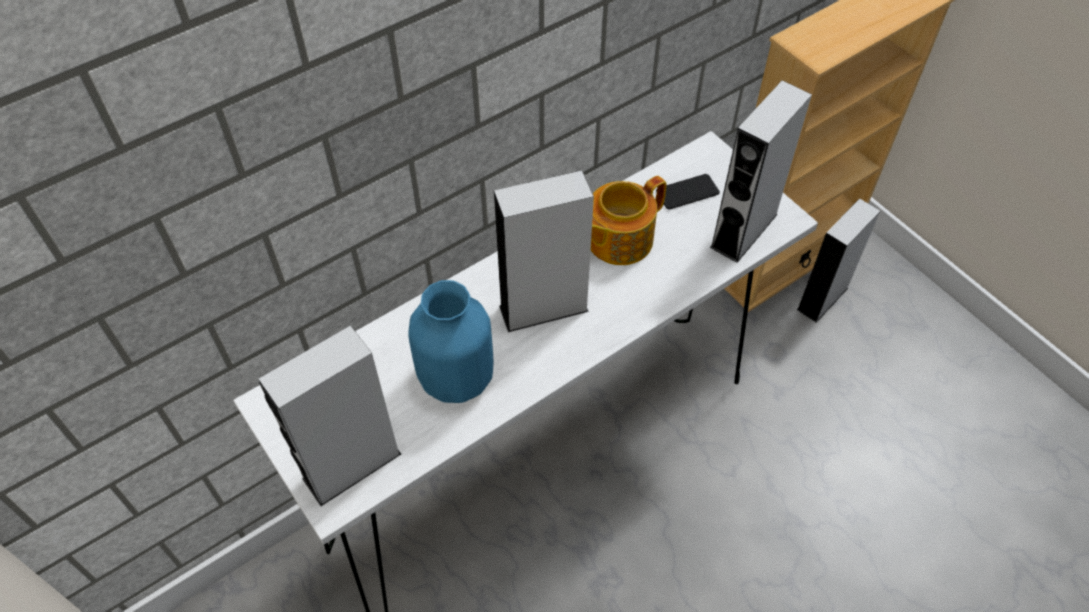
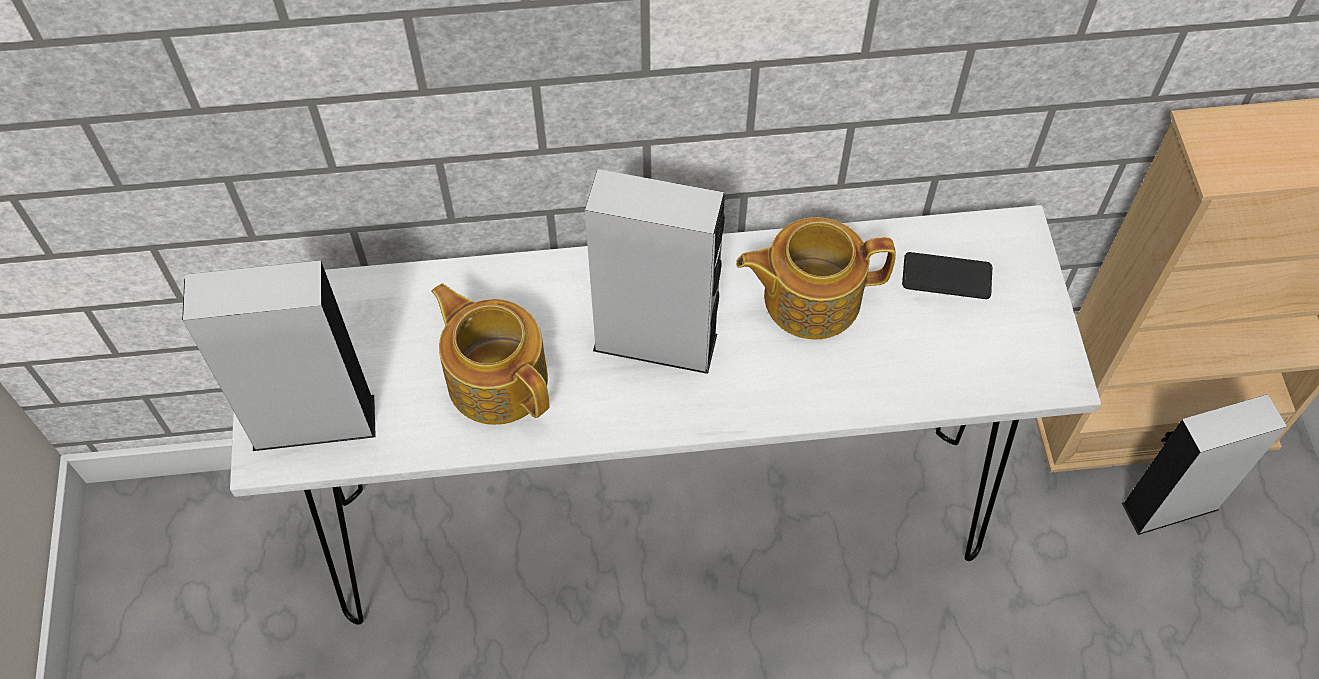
camera: 30 degrees right, 5 degrees up
blue vase [408,280,493,403] -> teapot [431,283,550,425]
grey speaker [710,80,812,263] -> none

